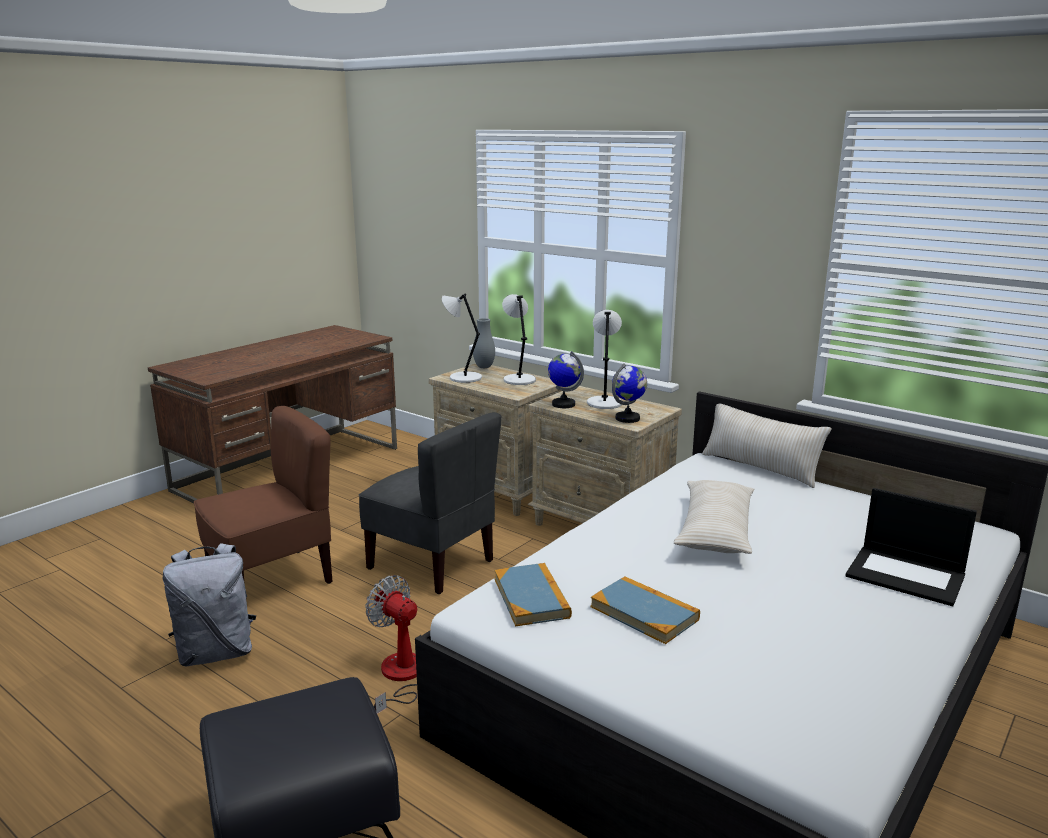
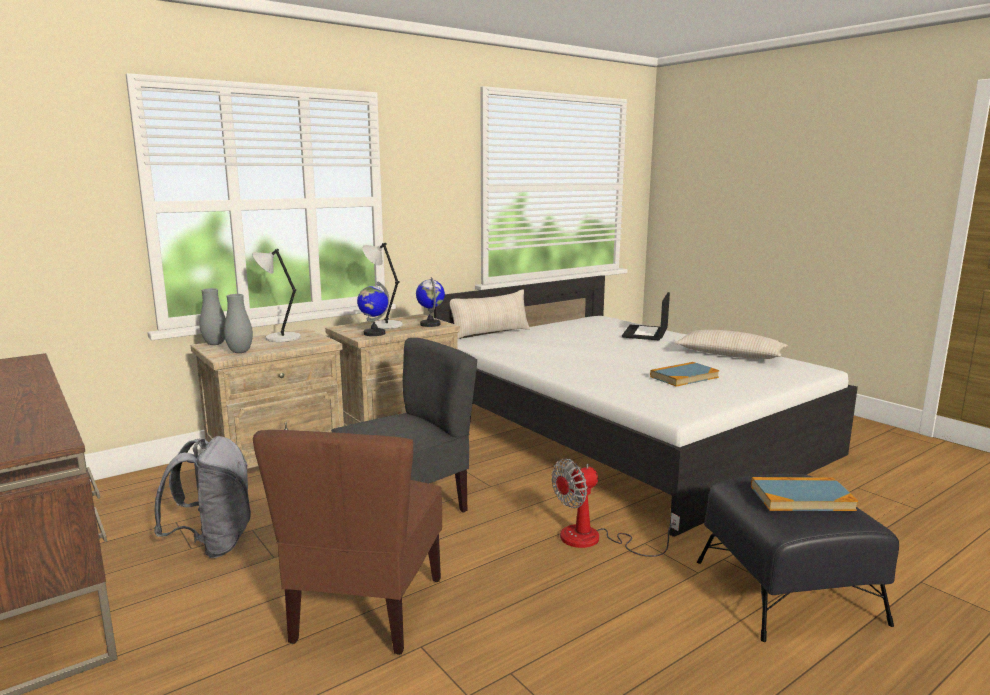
camera: 75 degrees left, 5 degrees down
grey backpack [163,543,257,667] -> grey backpack moved to [154,436,251,558]
brown chair [194,406,333,584] -> brown chair turned 150 degrees counterclockwise [253,430,442,655]
grey table lamp [442,294,482,383] -> grey vase [224,294,253,353]
book [494,563,572,627] -> book moved to [751,477,858,511]
beige pillow [674,480,754,554] -> beige pillow moved to [674,330,788,359]
laptop [846,488,977,606] -> laptop turned 150 degrees clockwise [622,292,670,340]

